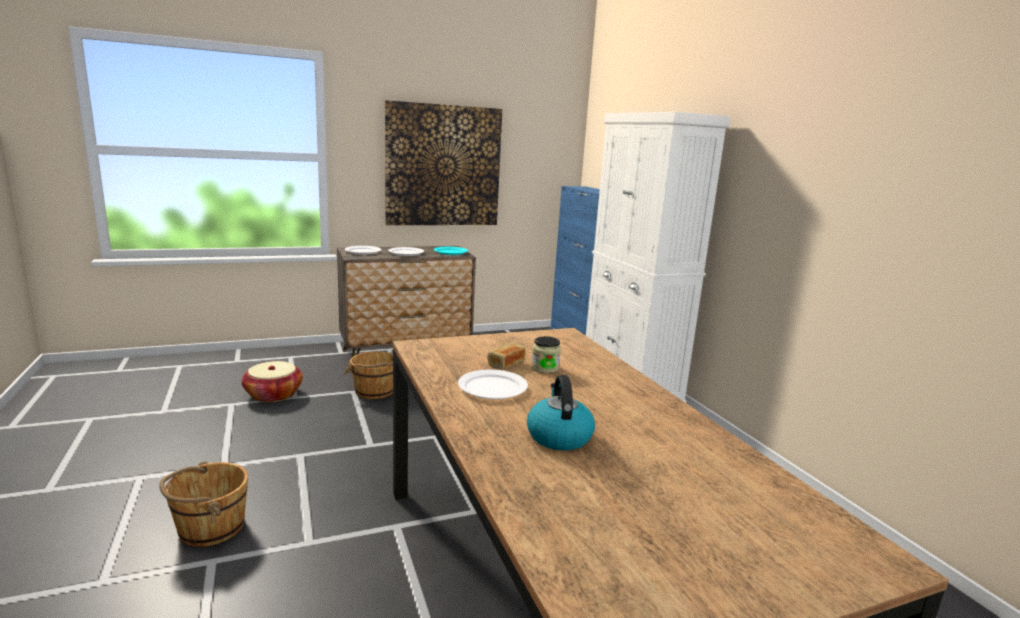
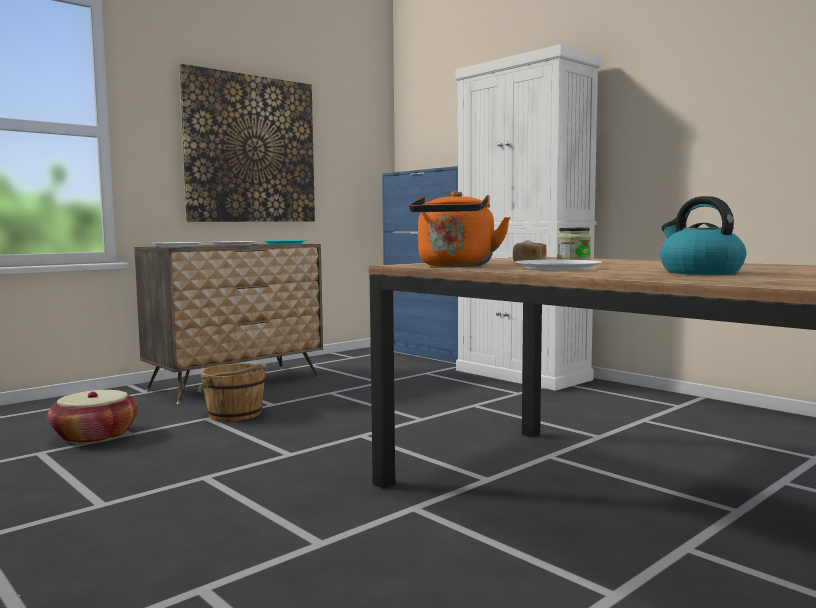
camera: 20 degrees left, 10 degrees down
brown bucket [159,462,248,547] -> none
none -> orange kettle [409,191,510,267]

